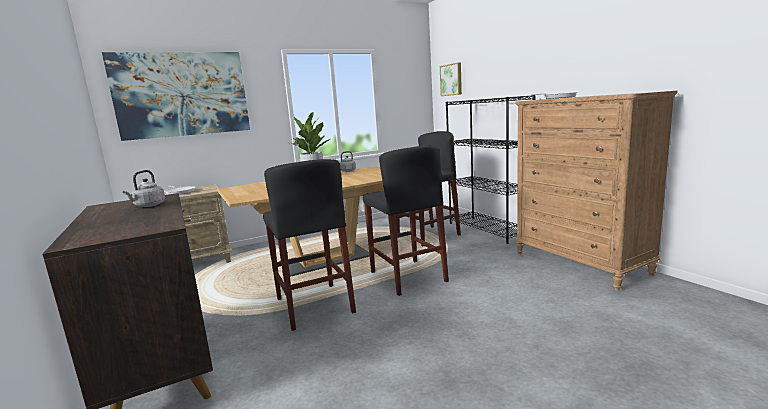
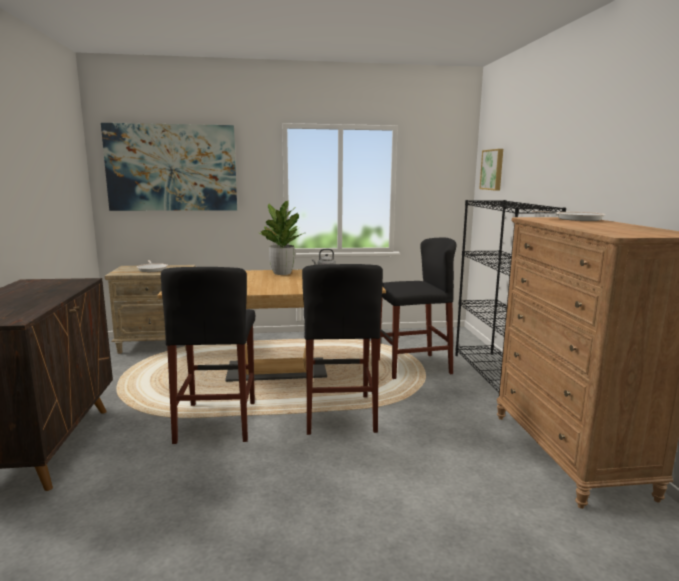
camera: 20 degrees right, 0 degrees up
grey kettle [123,170,165,207] -> none

